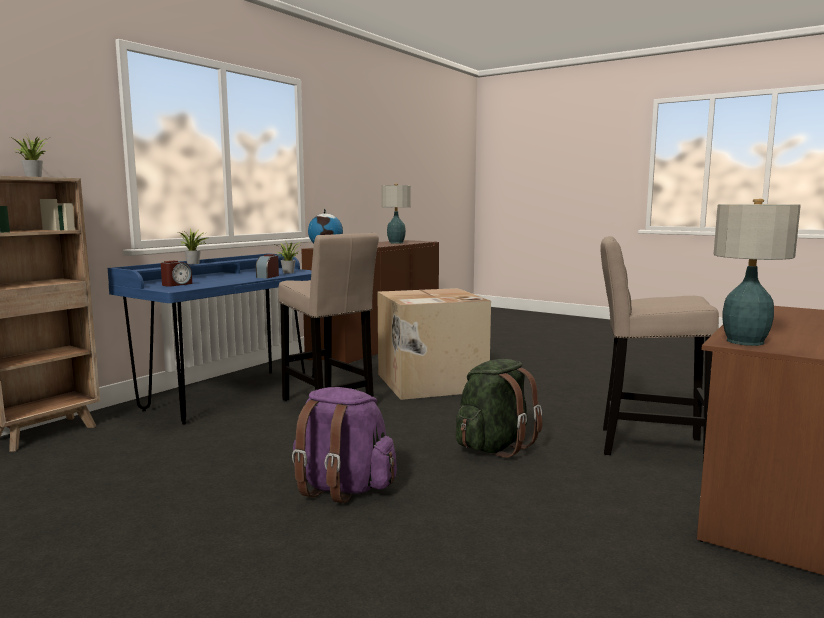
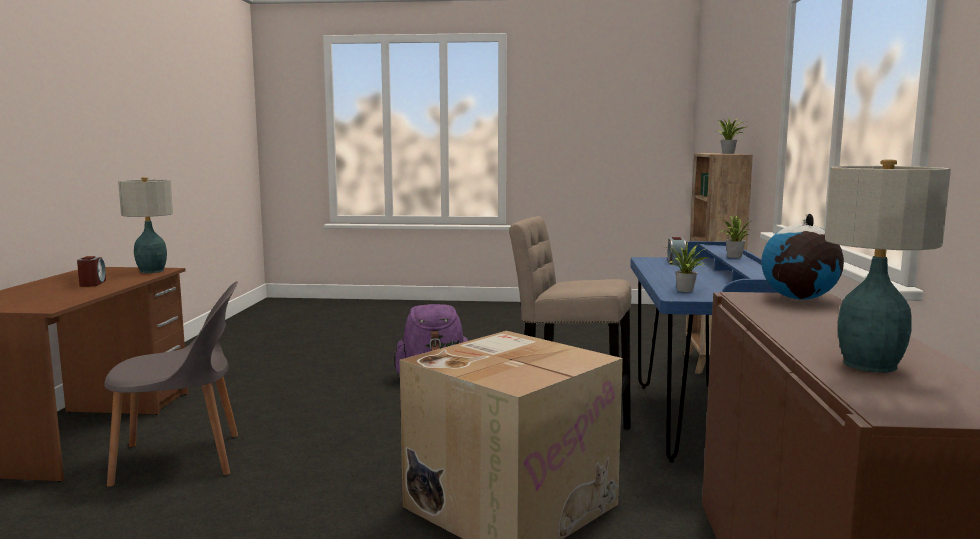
camera: 150 degrees right, 0 degrees up
alarm clock [256,254,279,279] -> alarm clock moved to [77,256,106,287]
green backpack [456,359,542,458] -> none
beige stool [600,236,719,459] -> grey chair [104,281,238,487]

